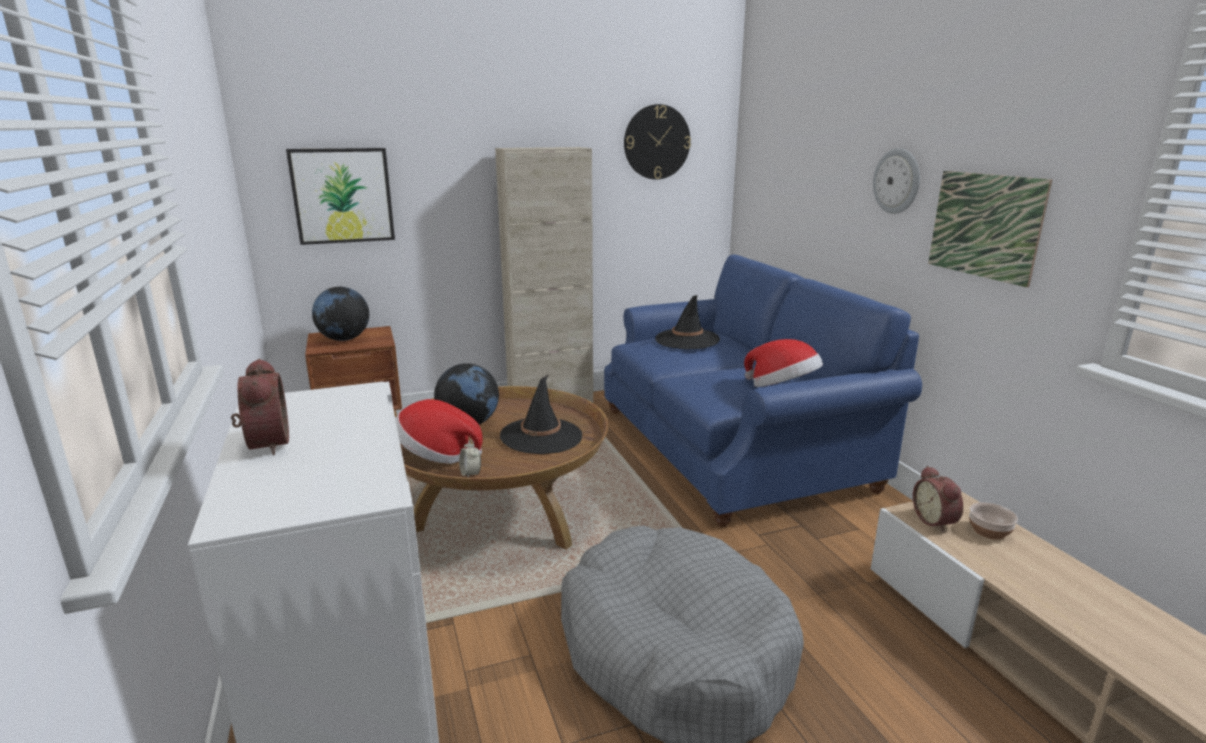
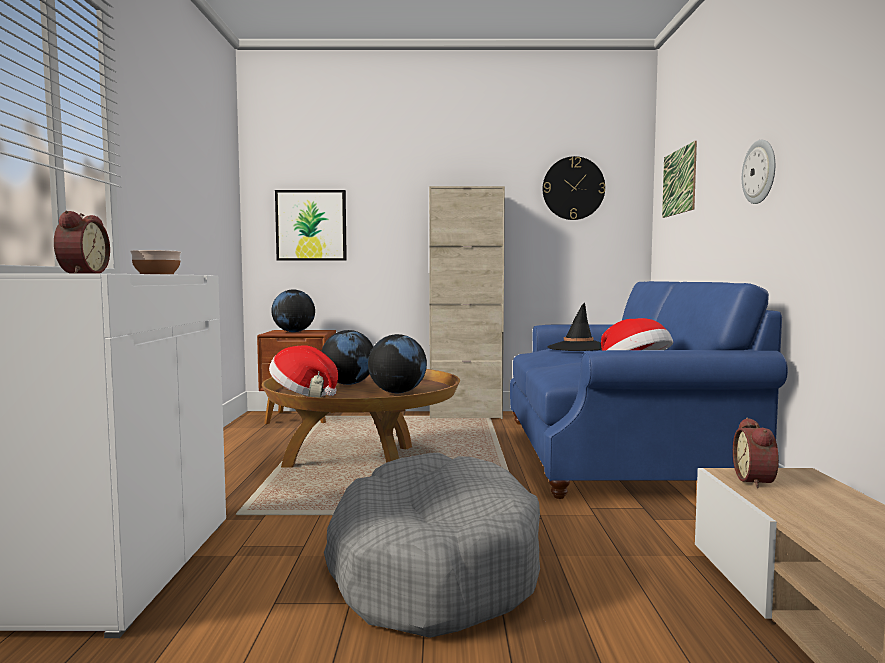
camera: 20 degrees right, 15 degrees down
black hat [500,374,582,454] -> globe [368,334,427,393]
picture [928,171,1053,287] -> picture moved to [662,141,697,218]
bowl [969,502,1018,539] -> bowl moved to [130,250,181,274]

